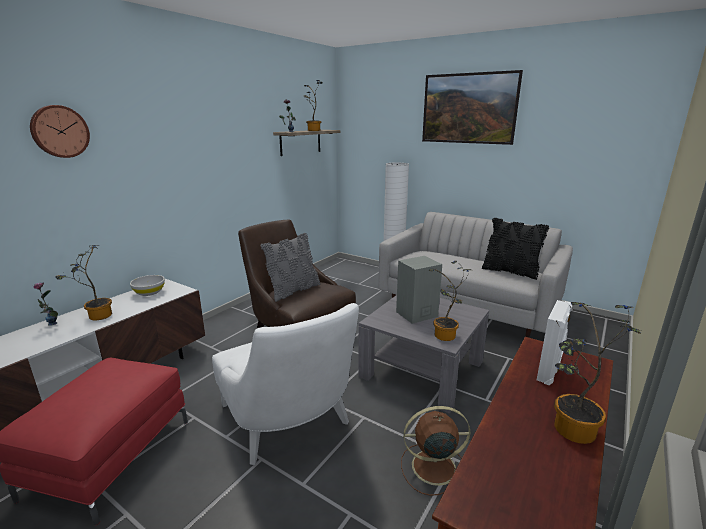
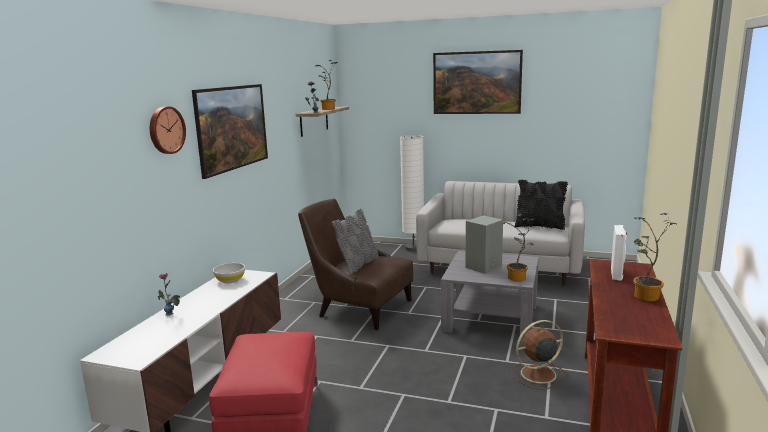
camera: 15 degrees left, 5 degrees down
potted plant [55,245,112,320] -> none
white armchair [212,303,359,465] -> none
none -> picture [192,84,268,179]

